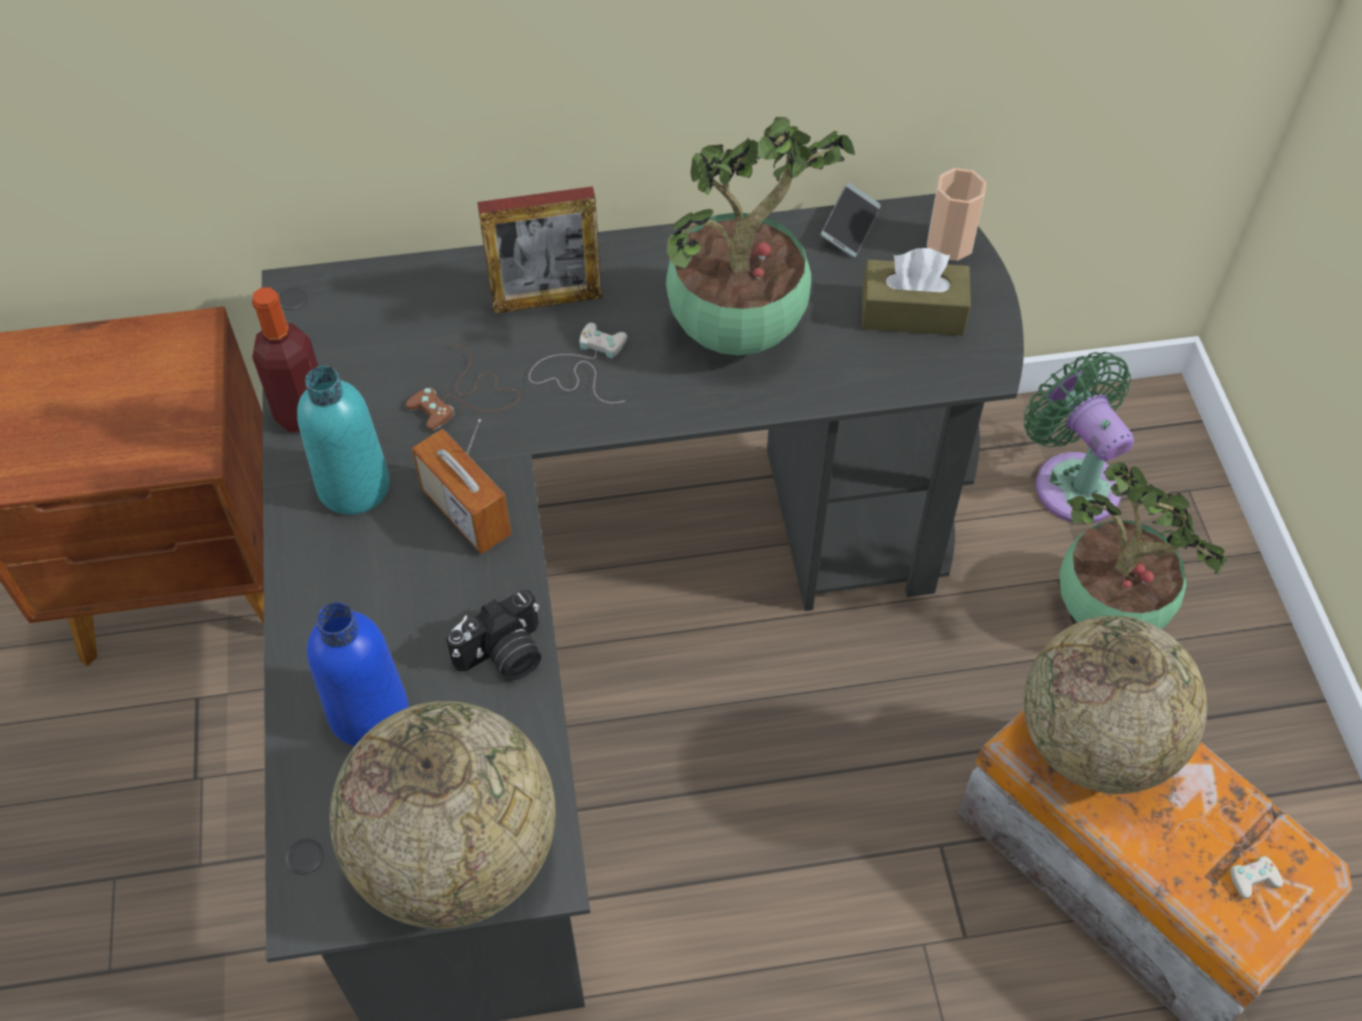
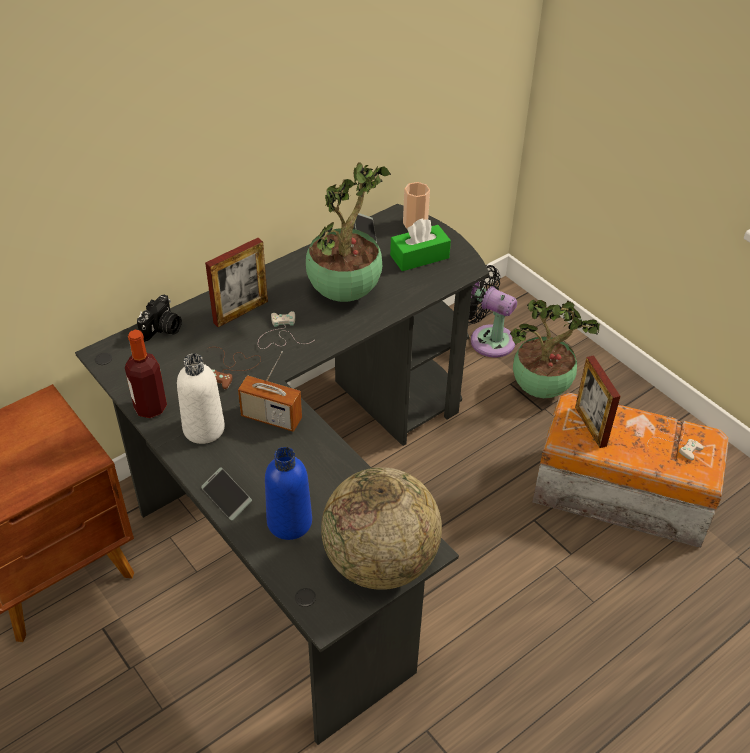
camera: 30 degrees left, 10 degrees down
turquoise bottle [297,366,390,515] -> white bottle [177,354,225,444]
camera [446,591,541,680] -> camera moved to [137,295,182,342]
brown tissue box [862,248,971,336] -> green tissue box [390,218,451,271]
green fan [1024,352,1134,524] -> black fan [468,265,517,357]
globe [1024,616,1207,794] -> picture frame [575,355,620,448]
none -> phone [201,467,252,521]

